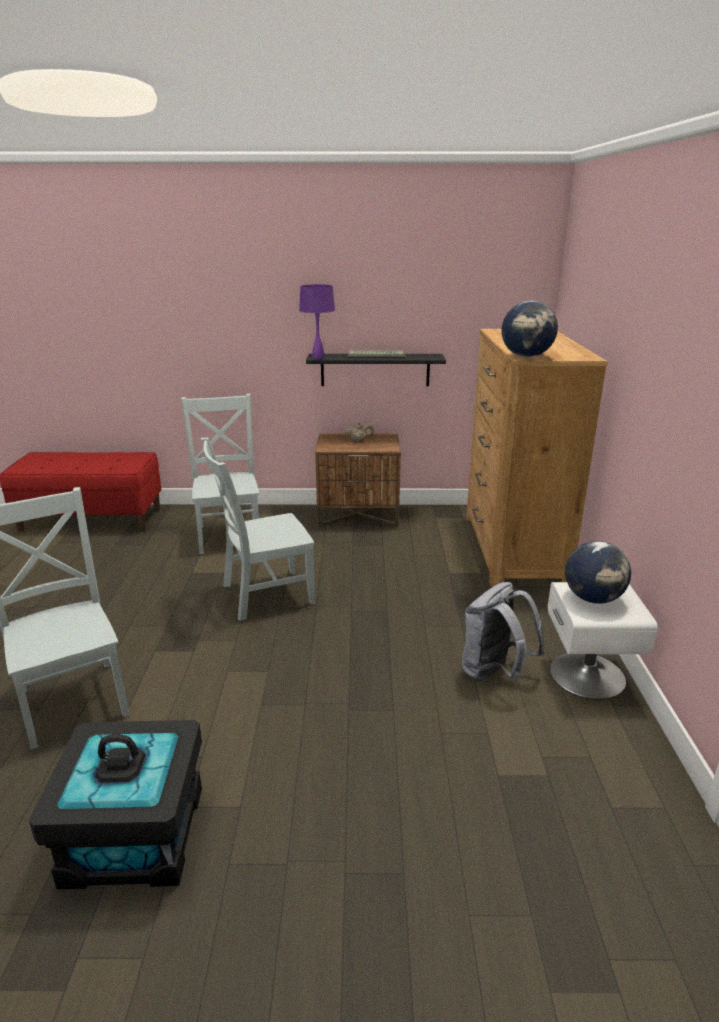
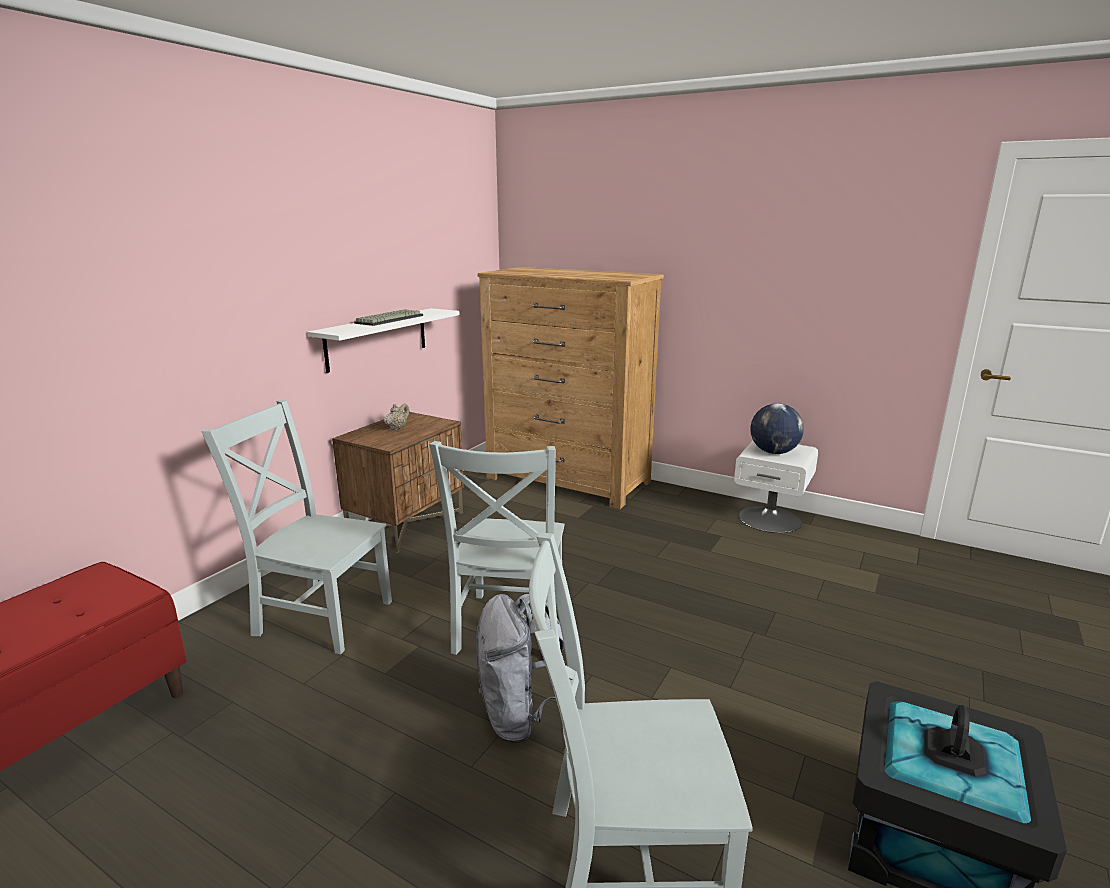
camera: 60 degrees left, 5 degrees down
purple table lamp [299,284,335,359] -> none
black shelf [306,354,446,386] -> white shelf [308,308,460,373]
grey backpack [462,582,544,681] -> grey backpack moved to [476,594,564,743]
globe [501,301,558,357] -> none

